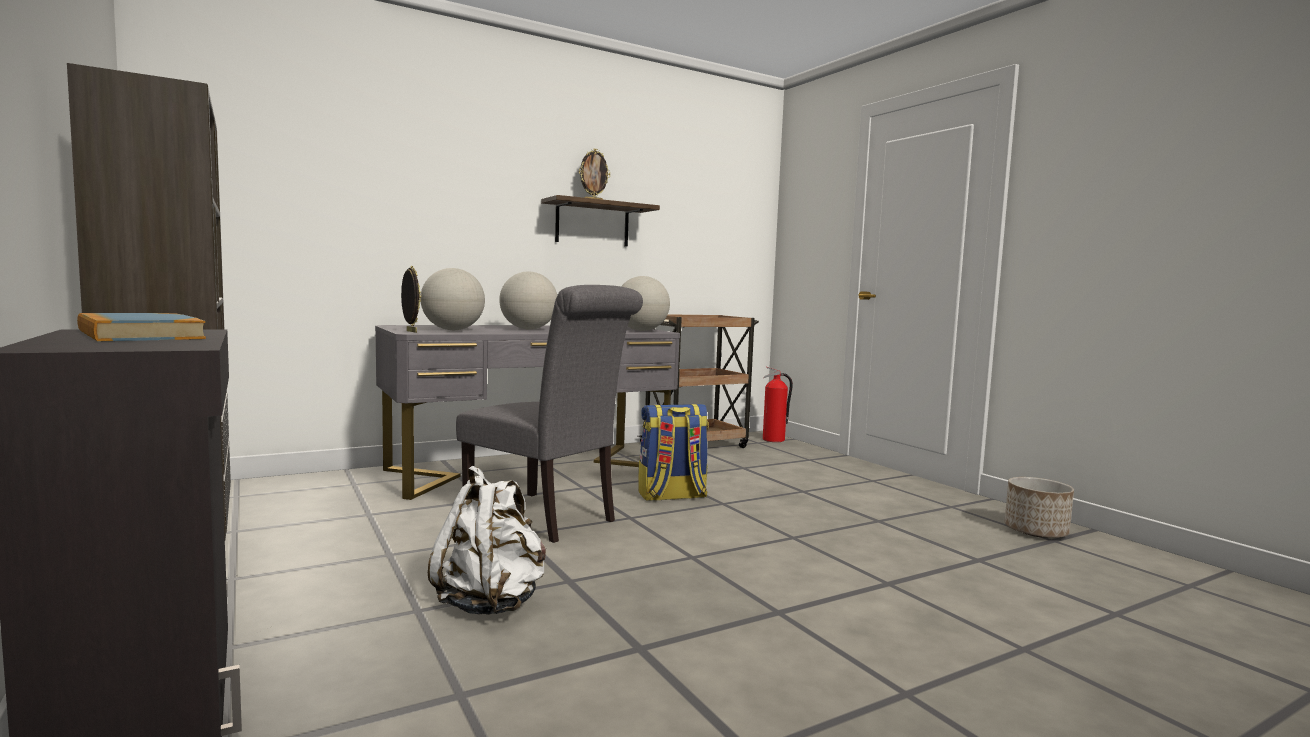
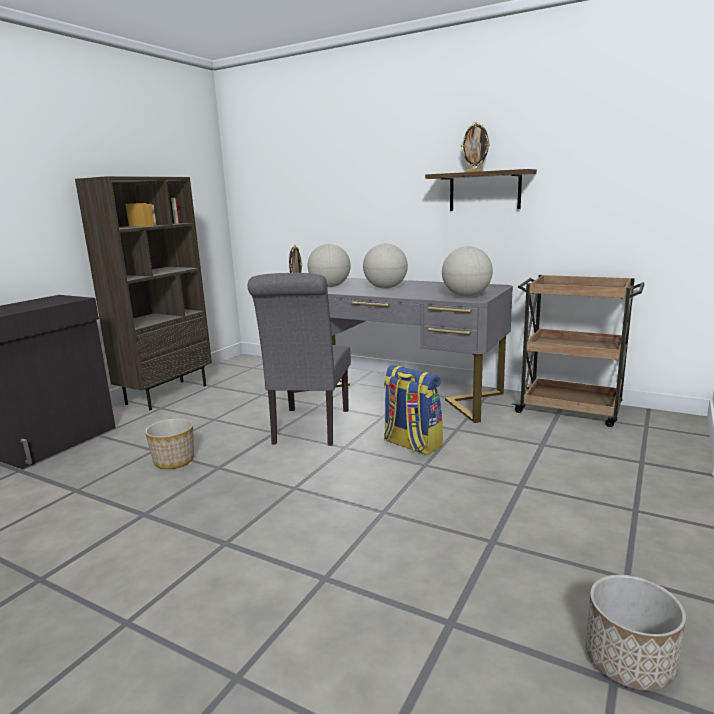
camera: 60 degrees right, 10 degrees up
book [77,313,206,341] -> none
white backpack [428,466,546,615] -> planter [145,418,194,469]
fire extinguisher [763,367,793,442] -> none

